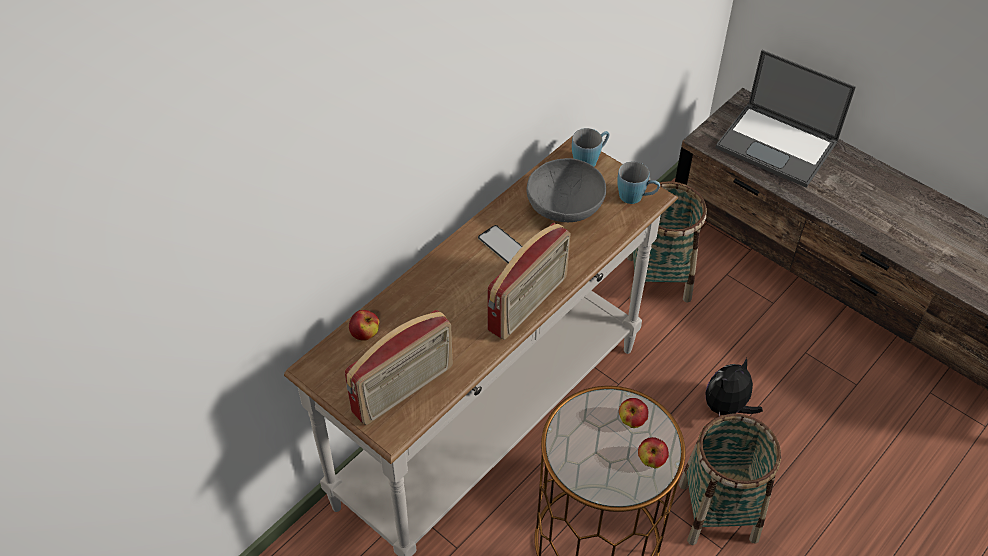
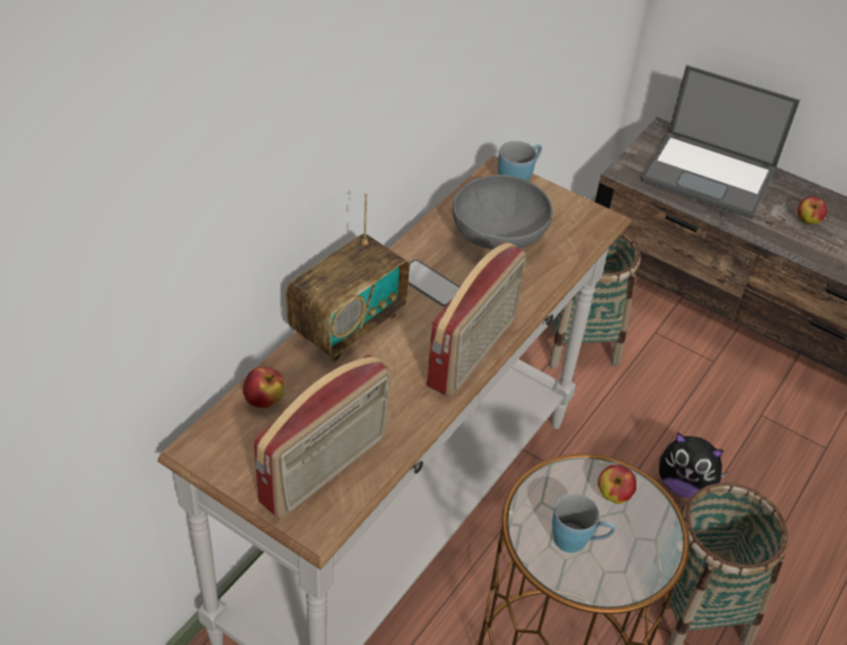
camera: 10 degrees left, 5 degrees down
blue mug [617,161,660,204] -> blue mug moved to [552,493,616,553]
apple [638,437,669,468] -> apple moved to [797,197,827,225]
plush toy [705,358,763,416] -> plush toy turned 105 degrees counterclockwise [659,433,729,498]
none -> radio [286,192,409,362]

